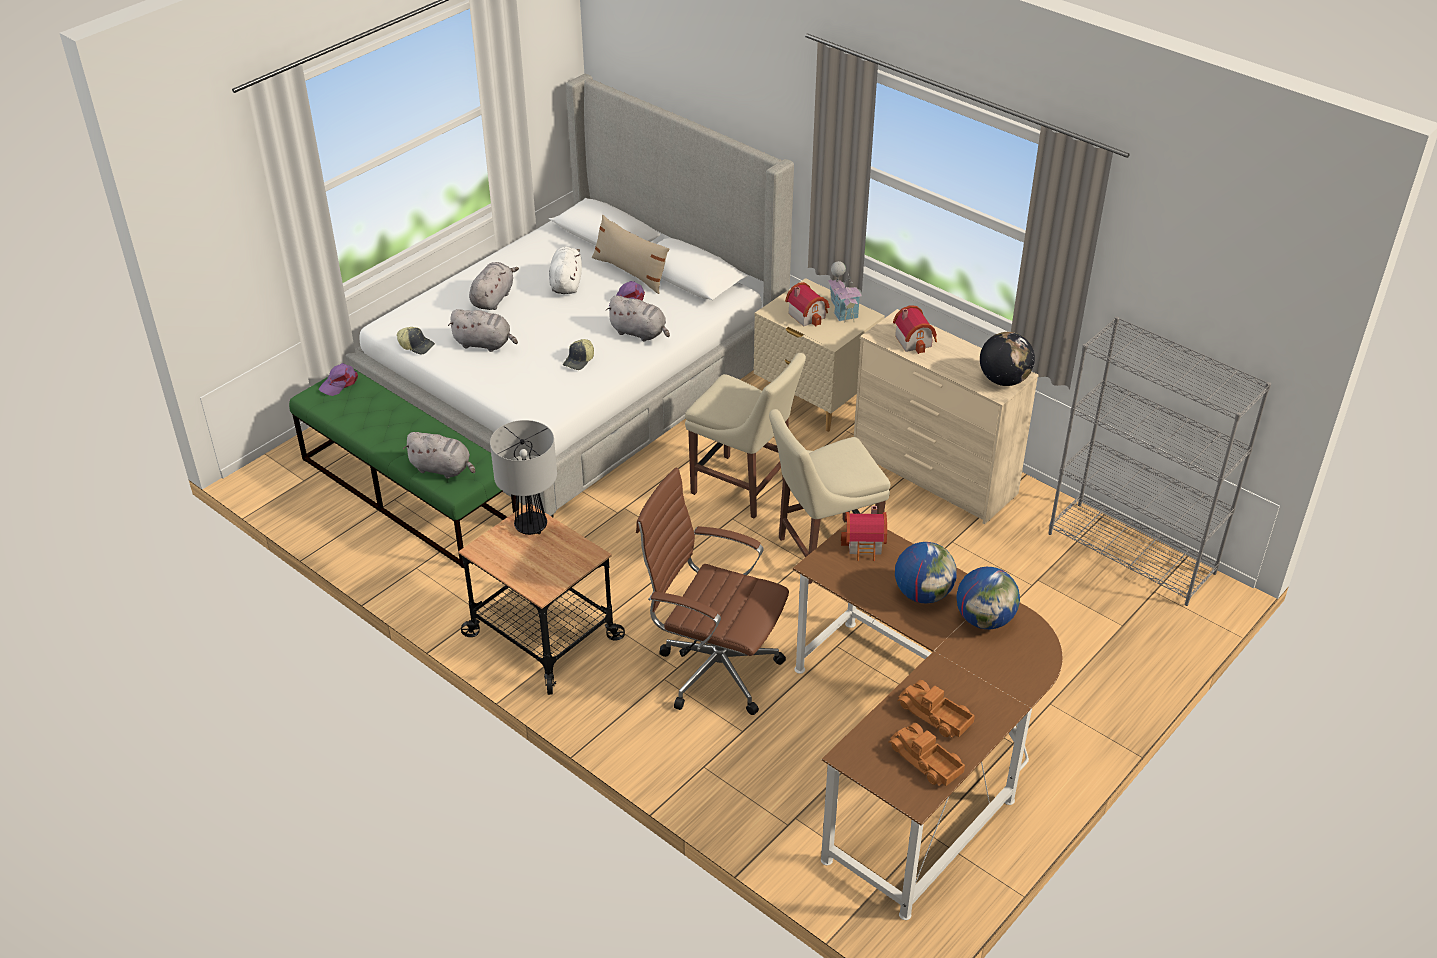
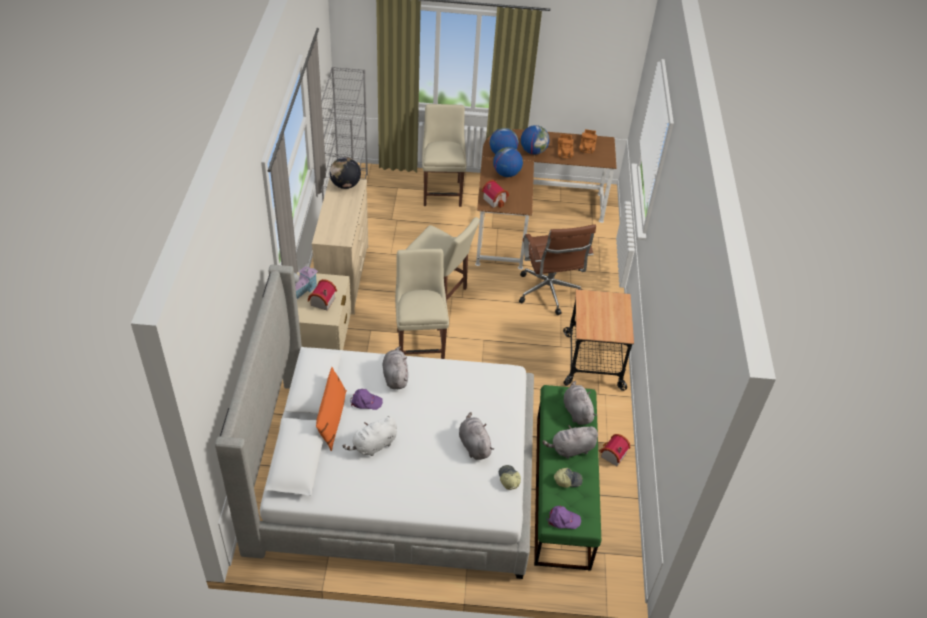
camera: 130 degrees left, 5 degrees up
grey plush toy [469,262,519,310] -> grey plush toy moved to [542,425,598,459]
table lamp [490,420,557,535] -> none
cap [563,339,594,370] -> cap moved to [554,468,583,488]
beige pillow [592,215,669,294] -> orange pillow [316,367,347,451]
toy house [893,305,937,354] -> toy house moved to [598,434,630,466]
none -> beige chair [422,104,466,207]
none -> globe [521,125,550,155]

